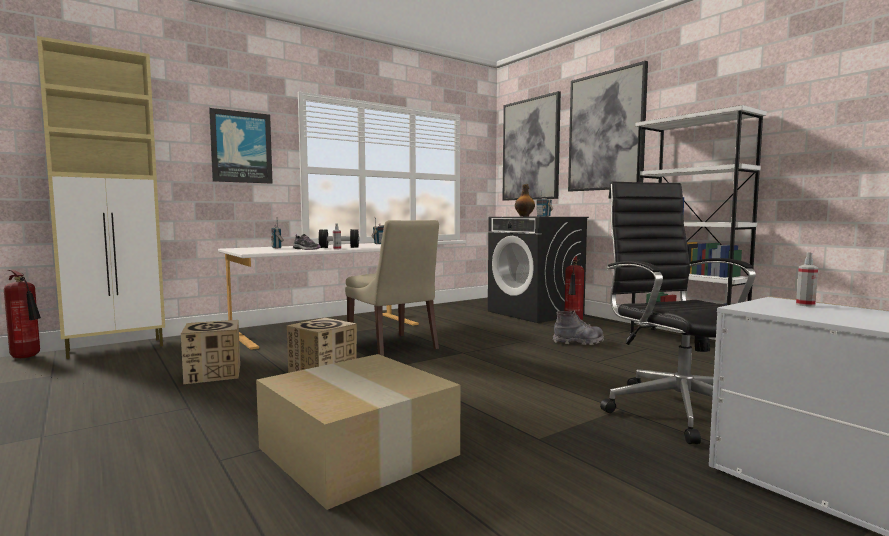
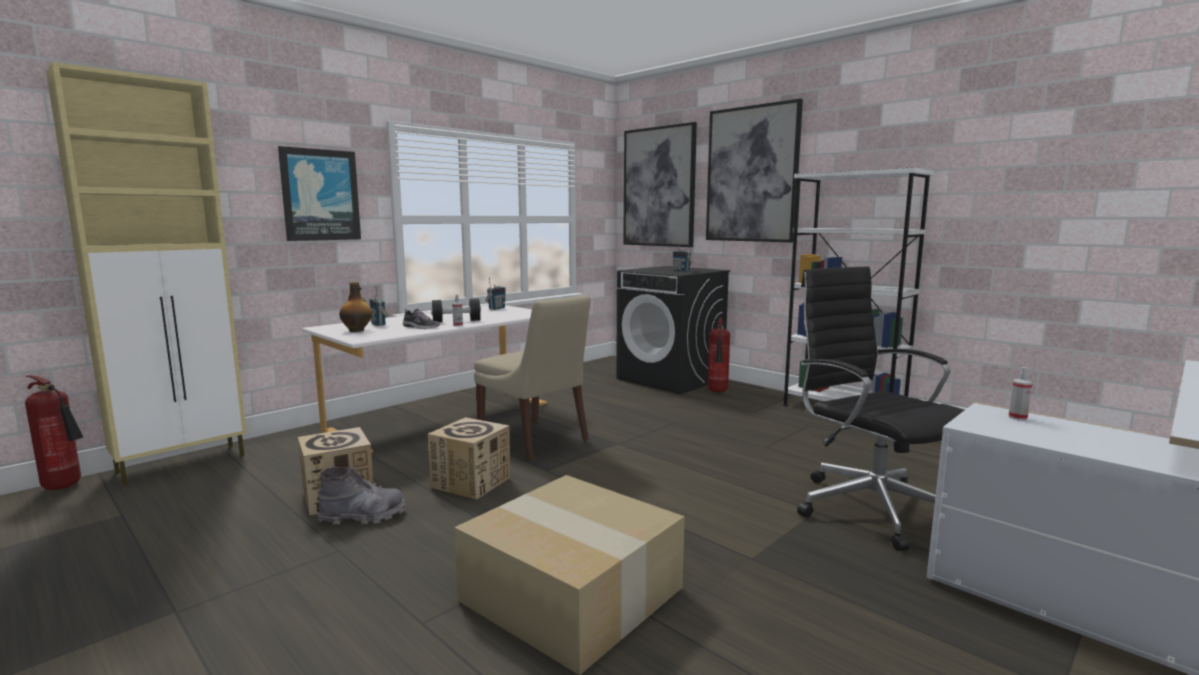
camera: 10 degrees left, 5 degrees up
bottle [515,184,535,217] -> bottle moved to [339,282,372,332]
grey boot [553,311,604,345] -> grey boot moved to [318,467,406,524]

